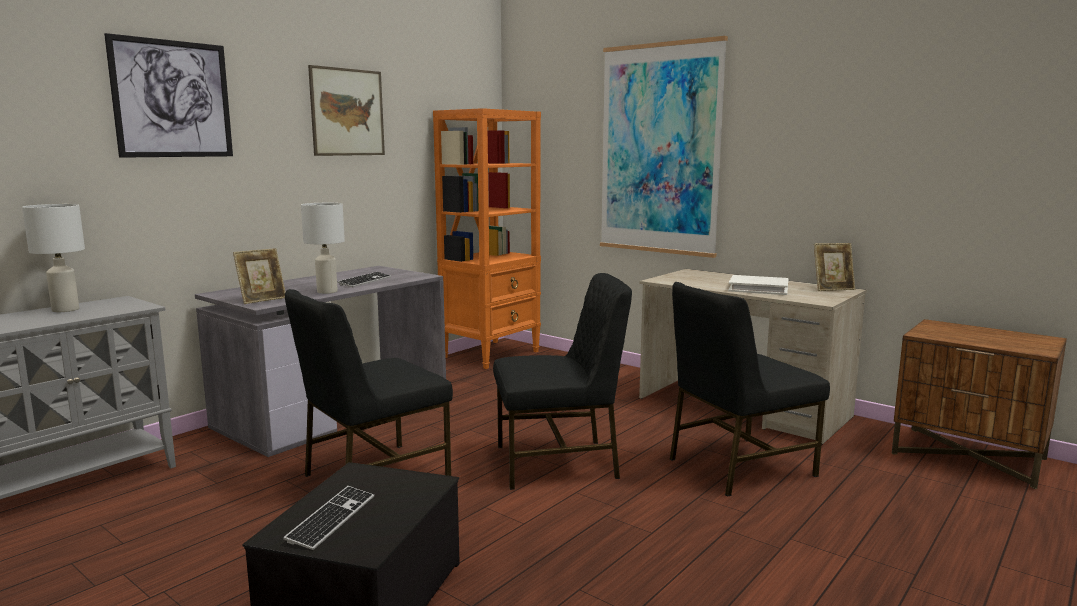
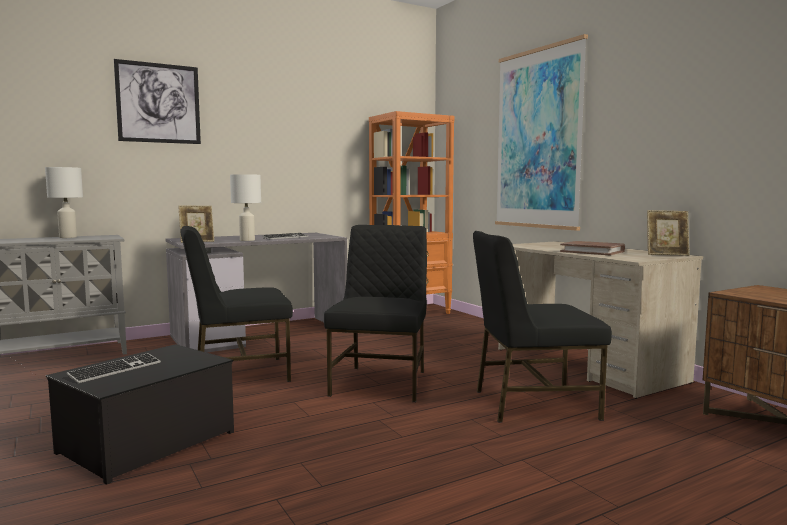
camera: 20 degrees right, 5 degrees down
picture [308,65,385,156] -> none
black chair [493,273,632,490] -> black chair turned 90 degrees counterclockwise [324,225,427,402]
white book [728,275,789,295] -> brown book [560,241,625,255]

